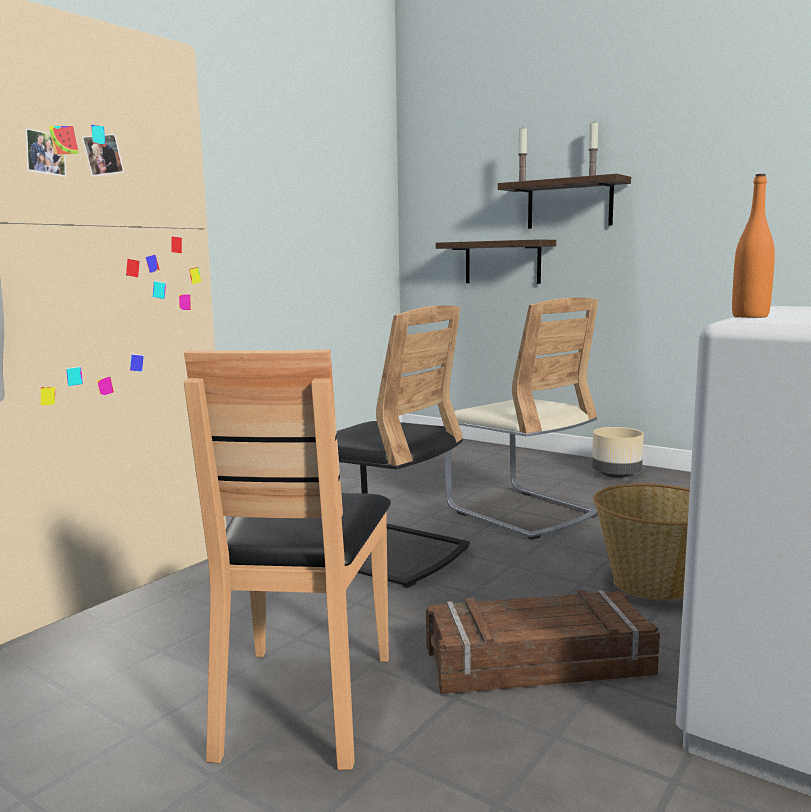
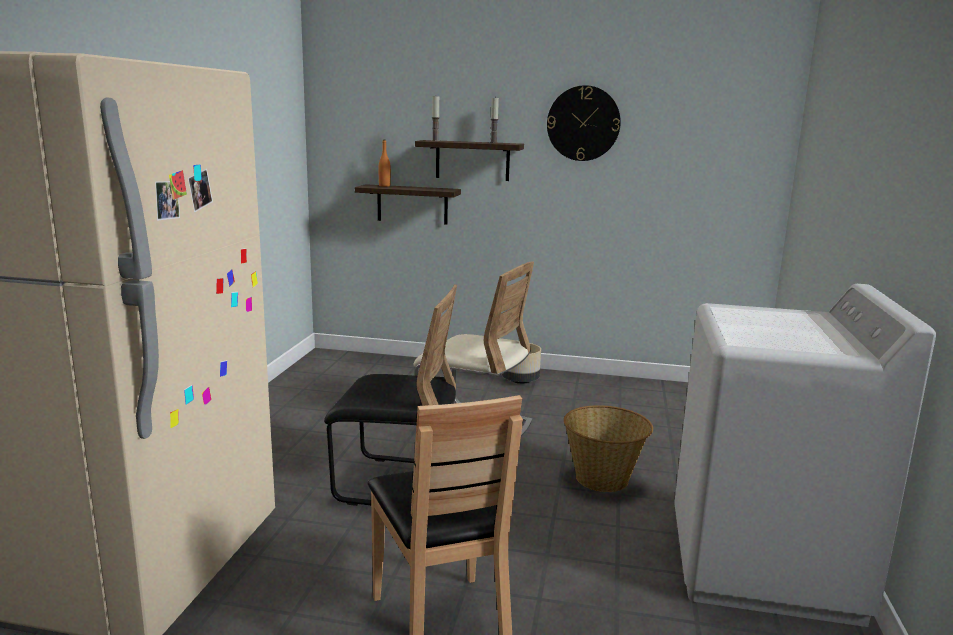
camera: 25 degrees left, 5 degrees up
crate [426,590,660,694] -> none
orange bottle [732,174,775,318] -> orange bottle moved to [379,140,391,187]
none -> wall clock [547,85,621,161]

